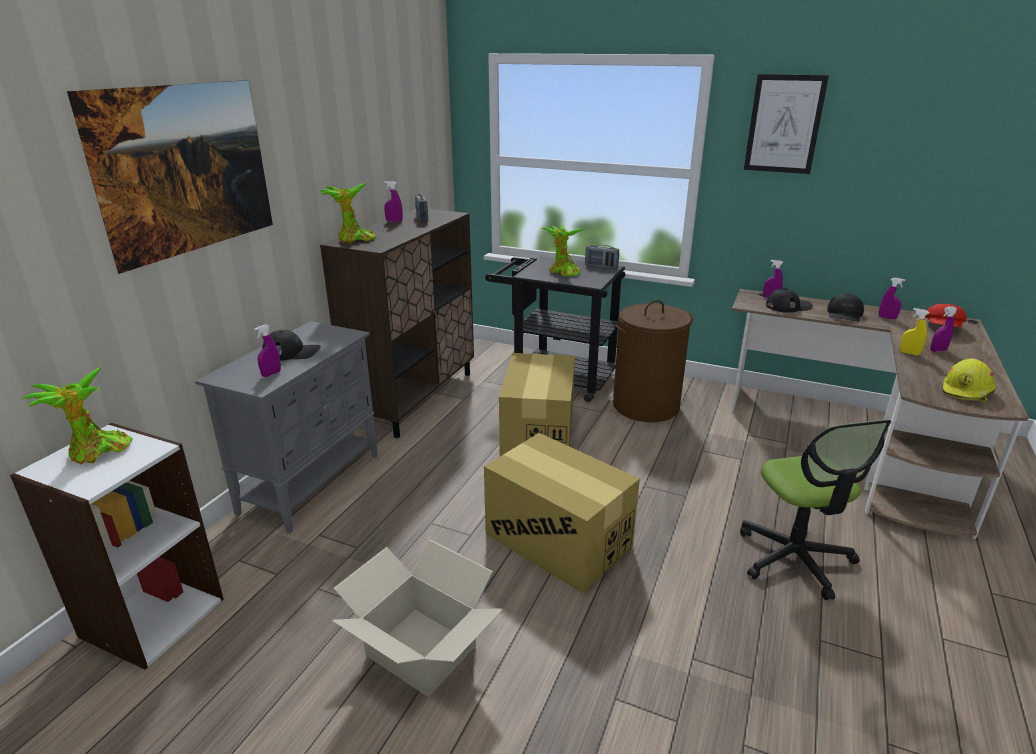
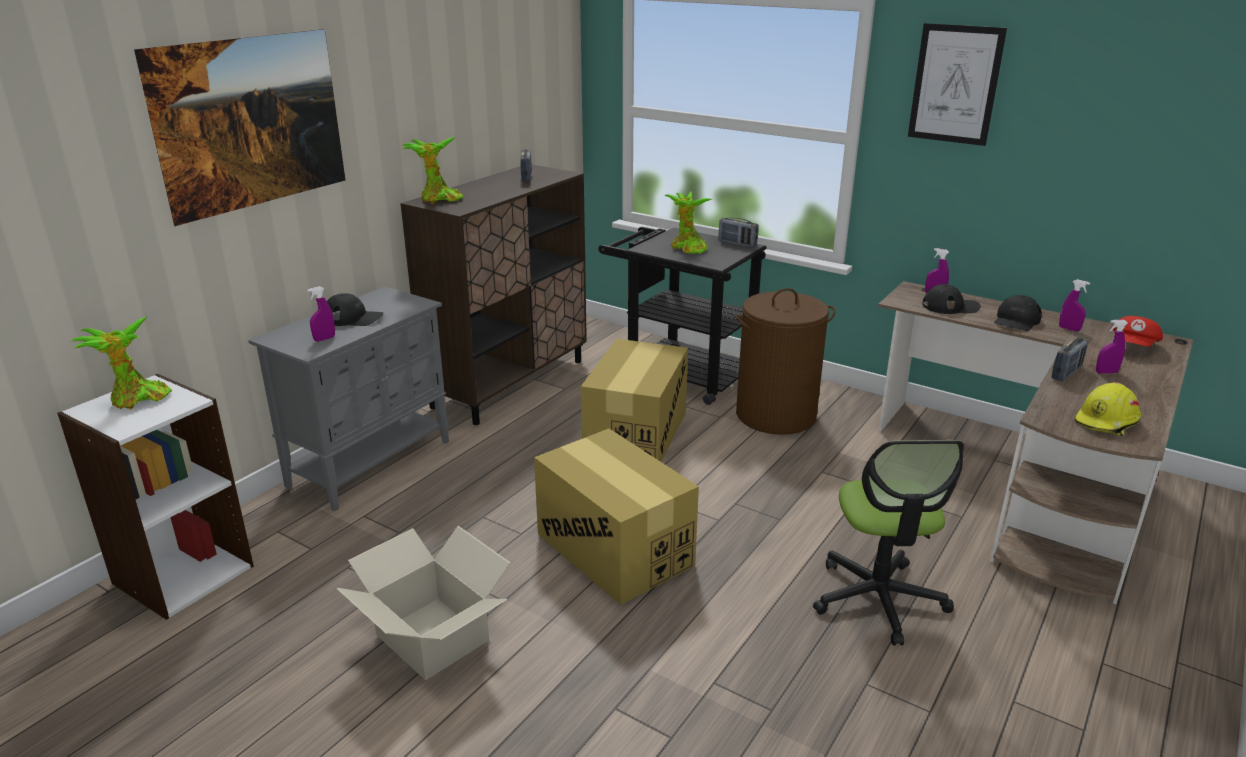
camera: 10 degrees right, 0 degrees up
purple spray bottle [384,181,403,222] -> none
yellow spray bottle [900,308,929,356] -> radio [1051,337,1089,381]

